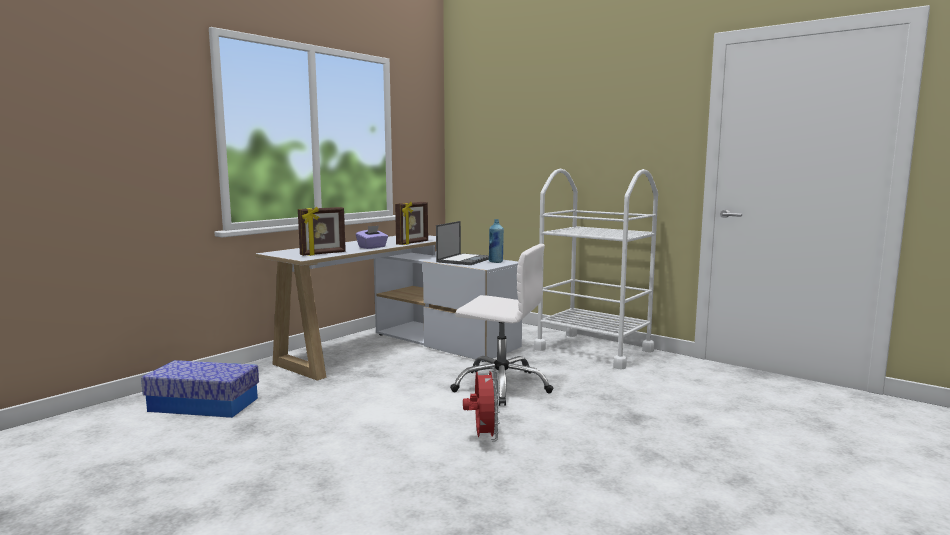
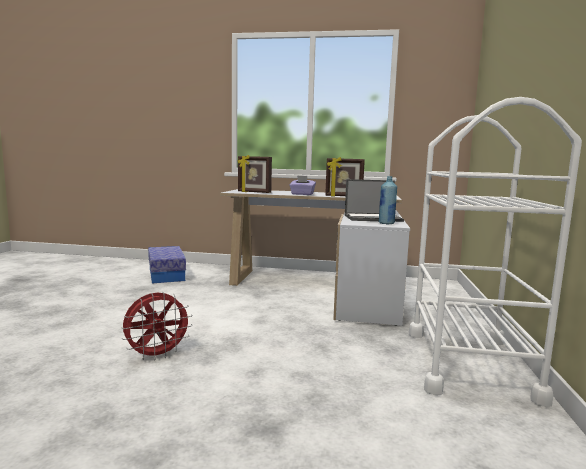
camera: 60 degrees right, 0 degrees up
white office chair [450,244,553,406] -> none

